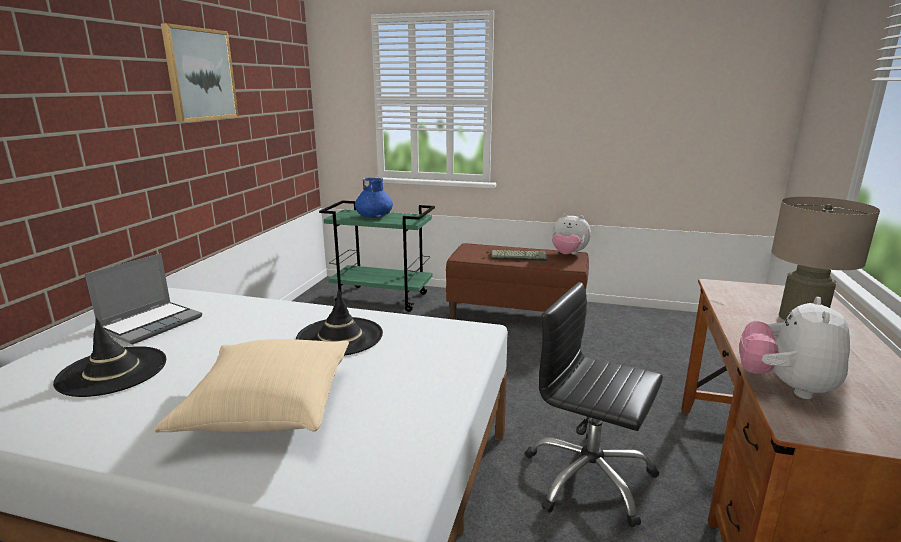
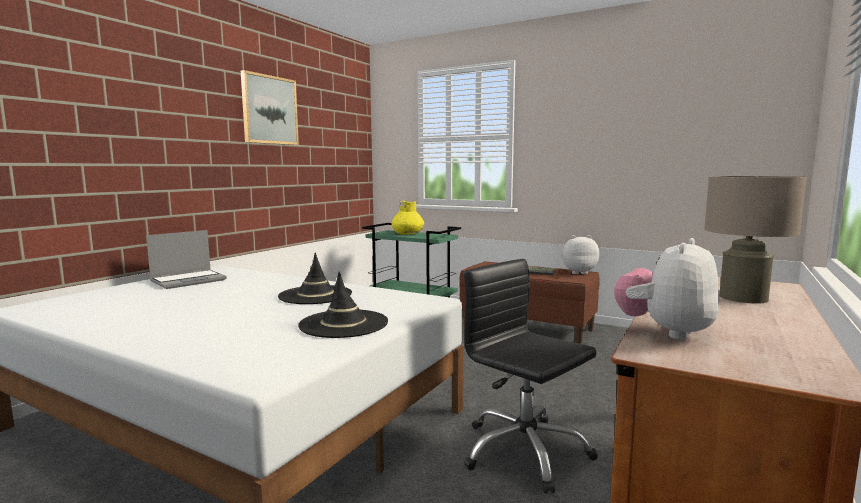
camera: 15 degrees right, 10 degrees down
black hat [53,318,166,397] -> black hat moved to [298,272,388,338]
beige pillow [154,339,349,433] -> none
blue vase [355,177,393,218] -> yellow vase [391,201,424,235]
plush toy [552,214,591,255] -> plush toy turned 135 degrees clockwise [561,235,599,274]

